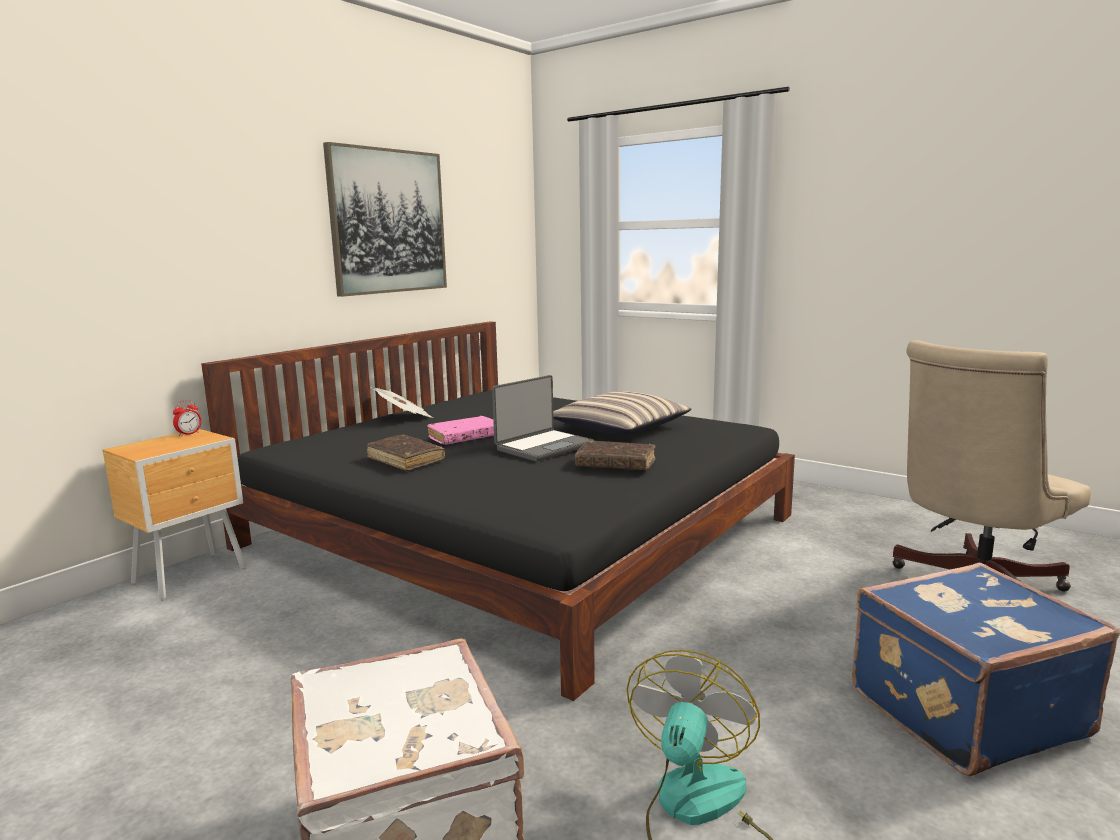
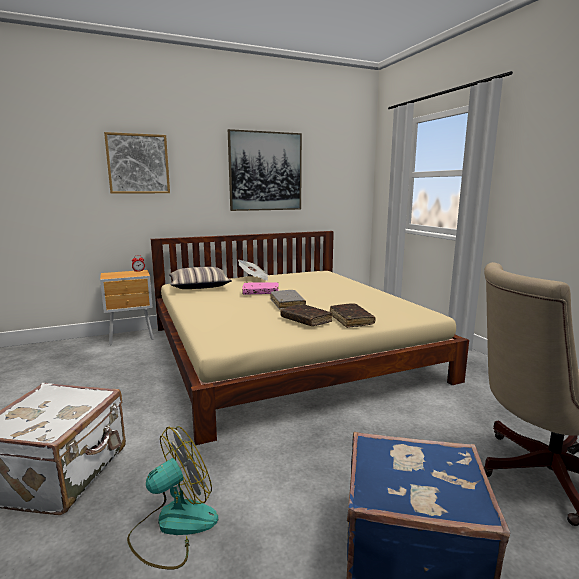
camera: 30 degrees right, 0 degrees up
black bed [201,321,795,701] -> beige bed [151,231,469,445]
brown book [367,435,445,471] -> brown book moved to [330,303,375,328]
laptop [492,375,594,461] -> grey book [270,290,306,310]
pillow [553,391,691,436] -> pillow moved to [169,267,232,289]
none -> picture [104,132,170,194]

